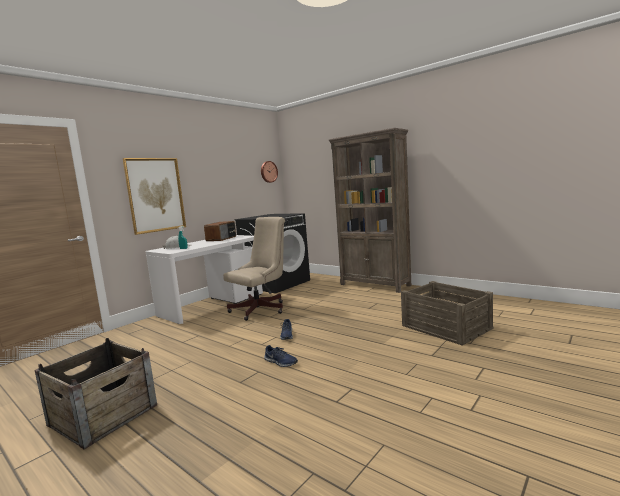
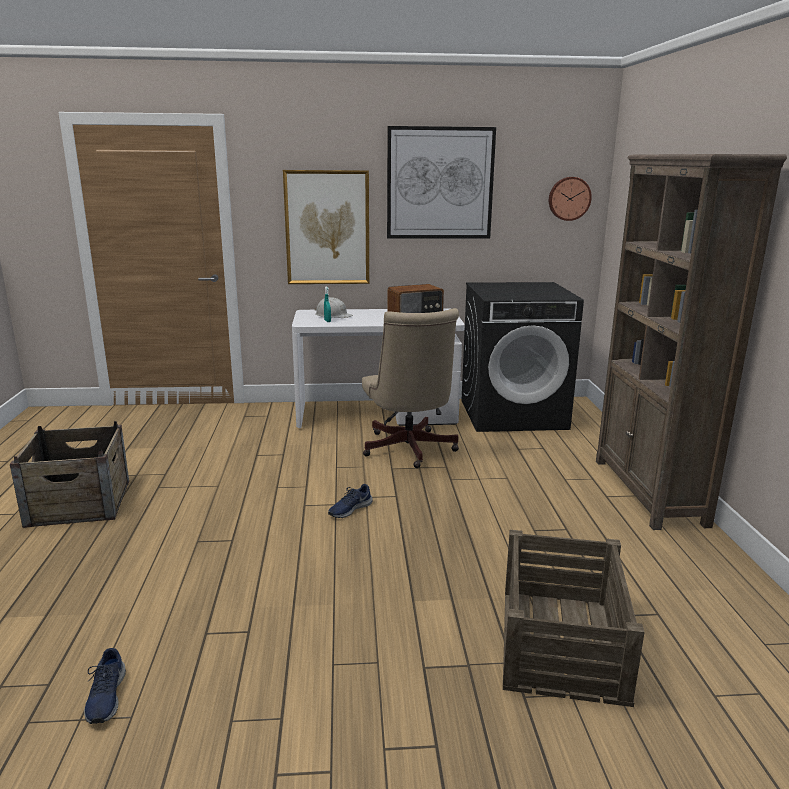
camera: 45 degrees right, 10 degrees up
beige office chair [223,217,285,321] -> beige office chair turned 75 degrees clockwise [362,308,459,468]
blue shoe [264,345,298,367] -> blue shoe moved to [84,648,126,724]
none -> picture [387,126,496,239]

